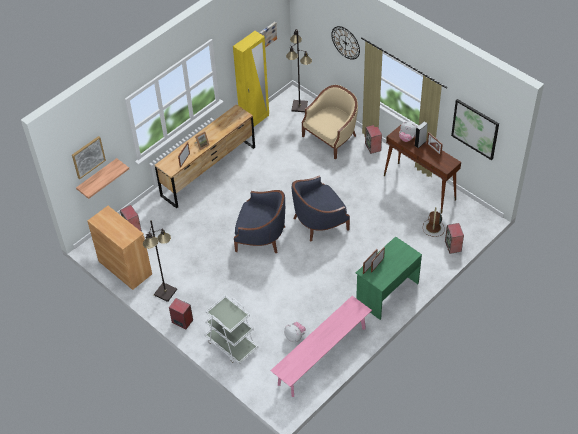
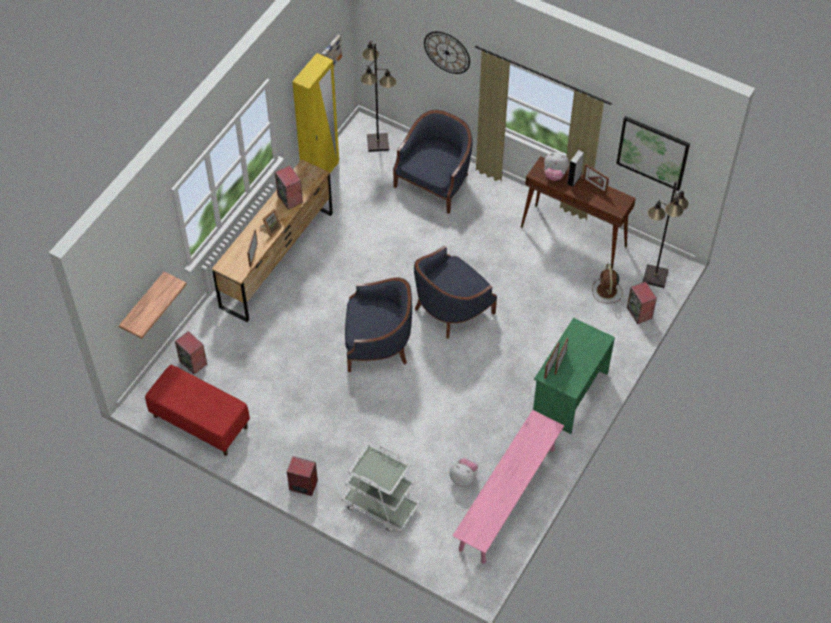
camera: 15 degrees left, 5 degrees up
picture [72,136,106,179] -> none
brown cabinet [87,206,152,290] -> red bench [145,365,250,456]
black floor lamp [143,220,177,302] -> black floor lamp moved to [642,181,689,288]
beige armchair [302,85,358,160] -> blue armchair [393,110,473,214]
speaker [365,125,382,154] -> speaker moved to [275,165,303,210]

